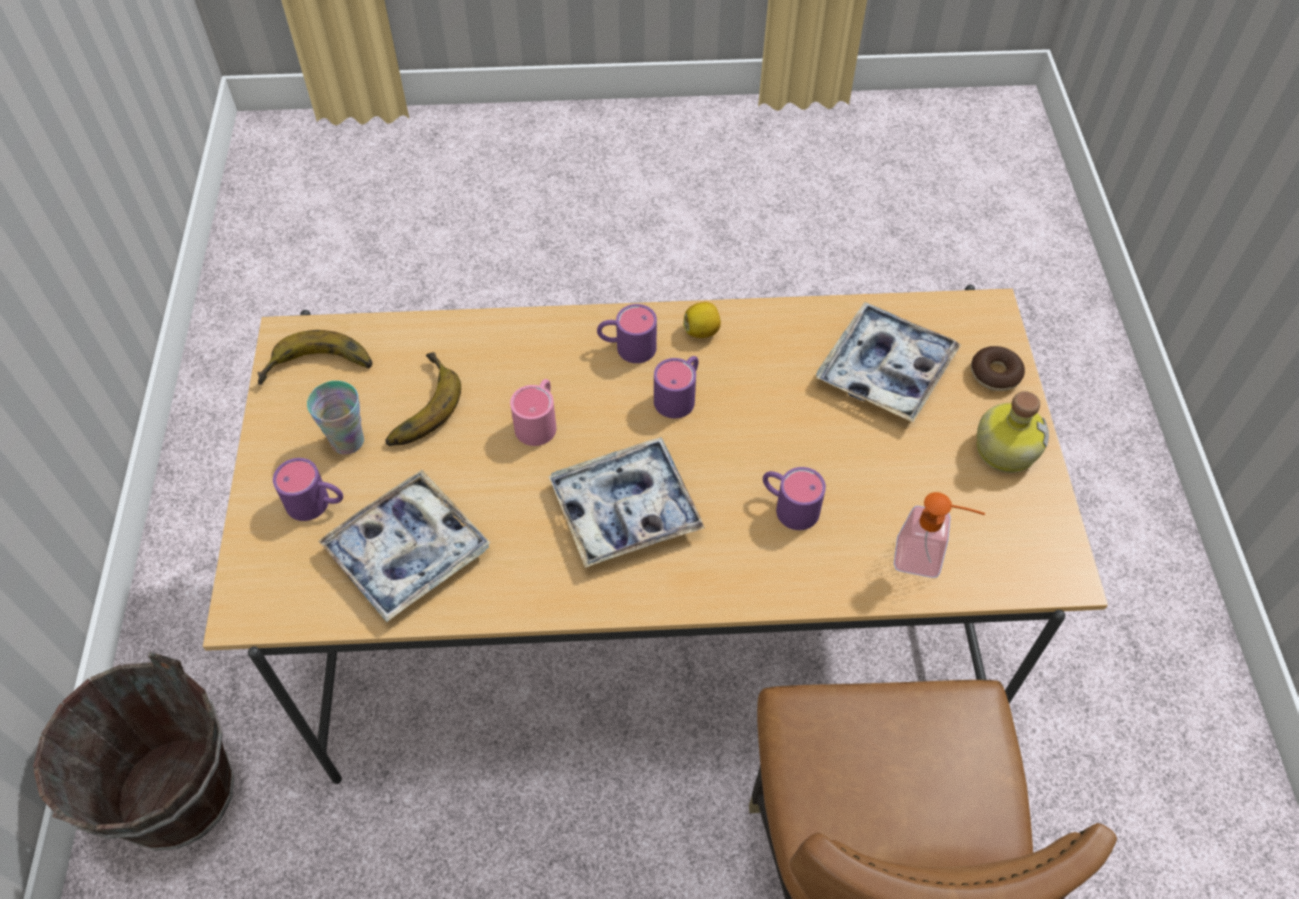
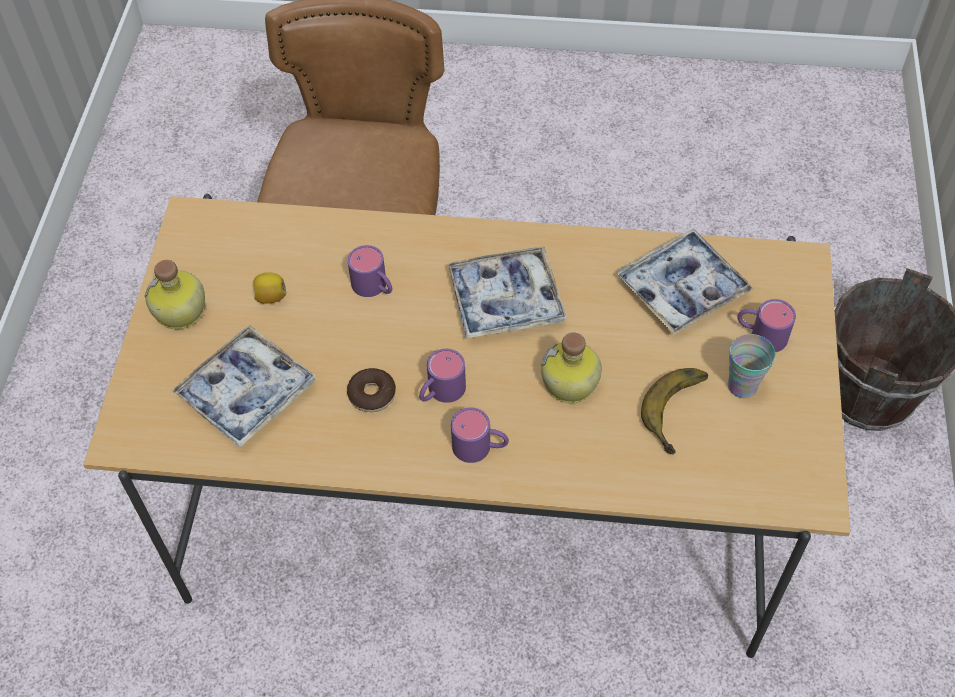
camera: 170 degrees left, 0 degrees up
banana [258,330,373,385] -> none
pink mug [510,379,556,446] -> bottle [541,333,602,403]
lemon [683,302,721,338] -> lemon moved to [254,272,287,304]
soap dispenser [894,492,985,578] -> none
donut [971,346,1025,391] -> donut moved to [347,368,396,412]

